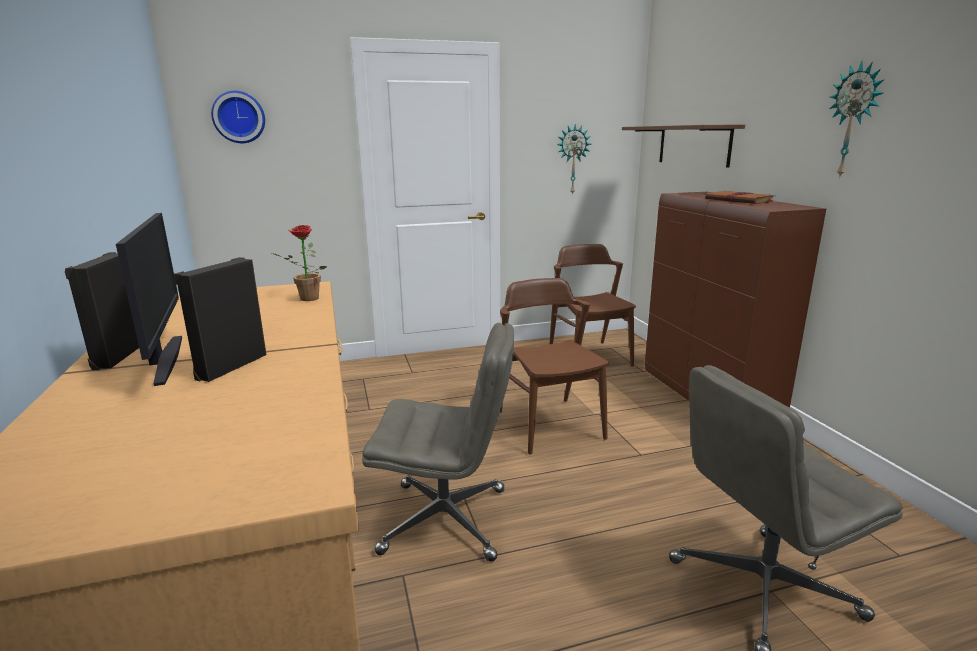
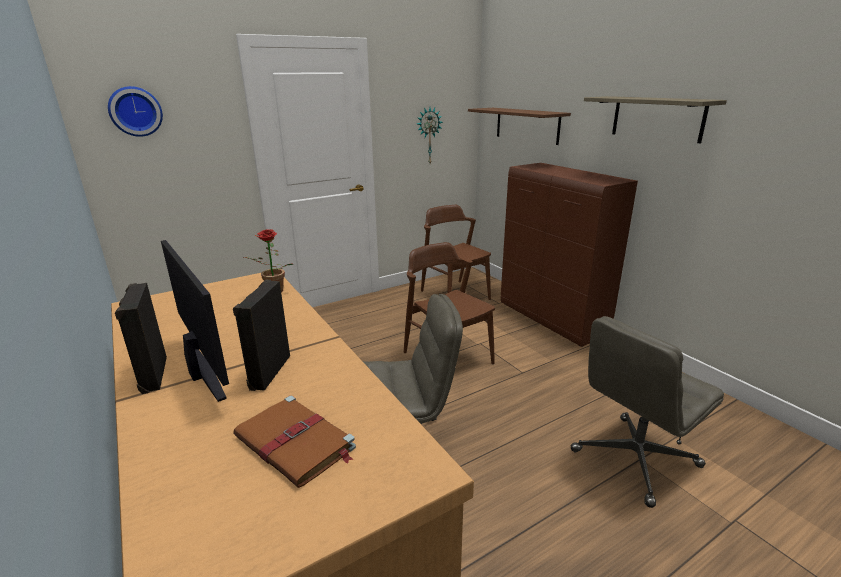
camera: 15 degrees left, 5 degrees up
brown book [705,191,776,204] -> brown book moved to [233,396,356,488]
wall clock [829,61,885,179] -> shelf [584,96,727,144]

